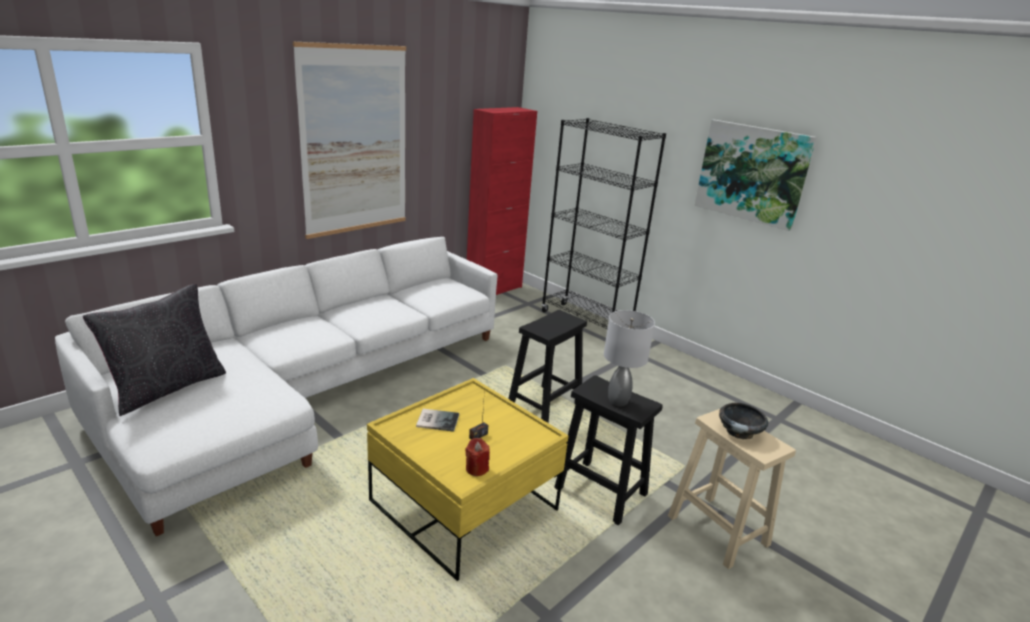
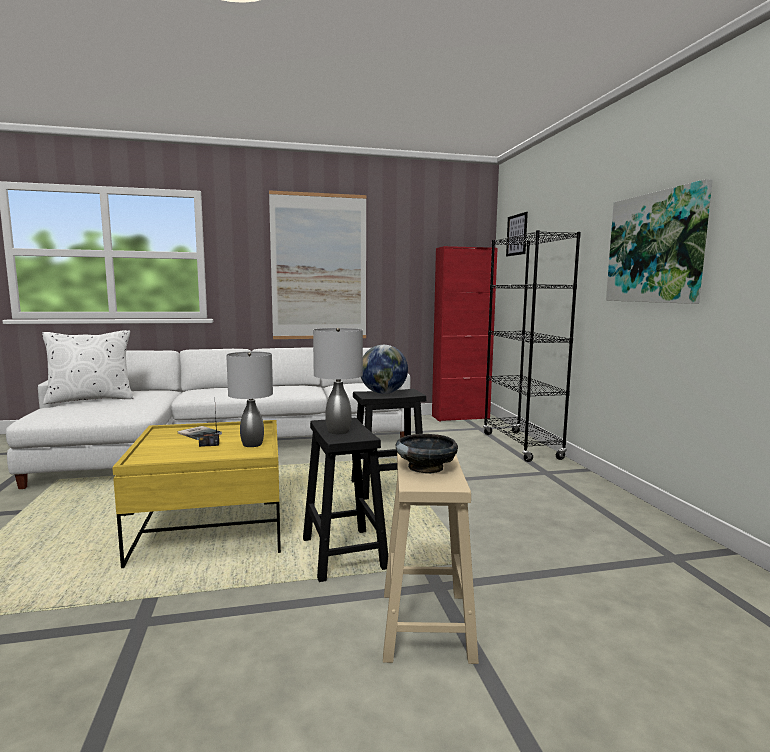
camera: 35 degrees right, 15 degrees down
black pillow [83,284,226,416] -> white pillow [42,330,133,404]
red candle [465,438,490,476] -> none
none -> grey table lamp [226,352,273,447]
none -> globe [361,345,408,394]
none -> picture [506,212,528,256]

